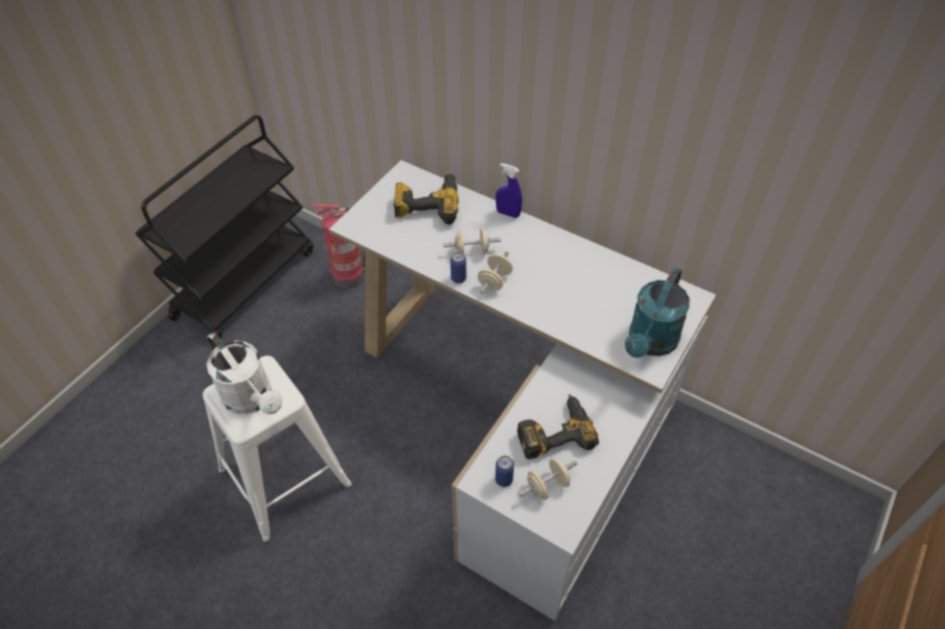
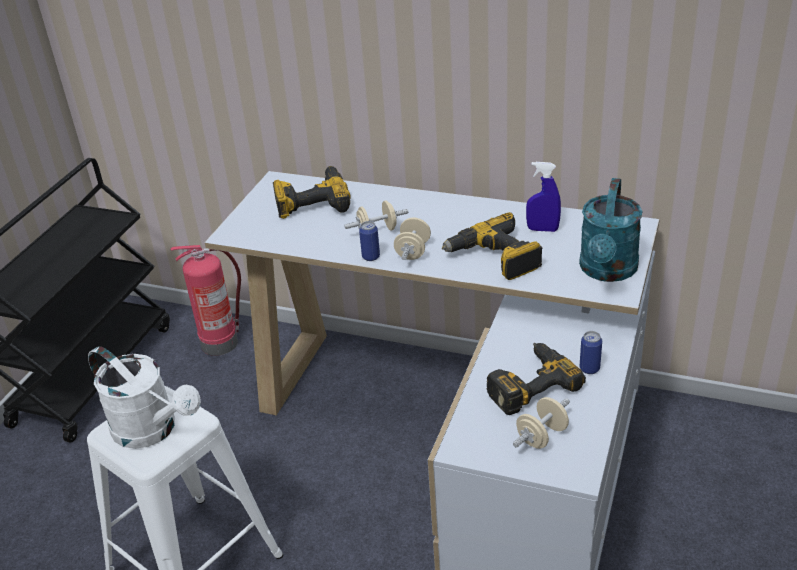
camera: 10 degrees left, 15 degrees down
can [495,455,514,487] -> can moved to [580,331,602,374]
blue spray bottle [496,163,522,218] -> blue spray bottle moved to [526,162,561,232]
none -> power drill [442,212,542,280]

